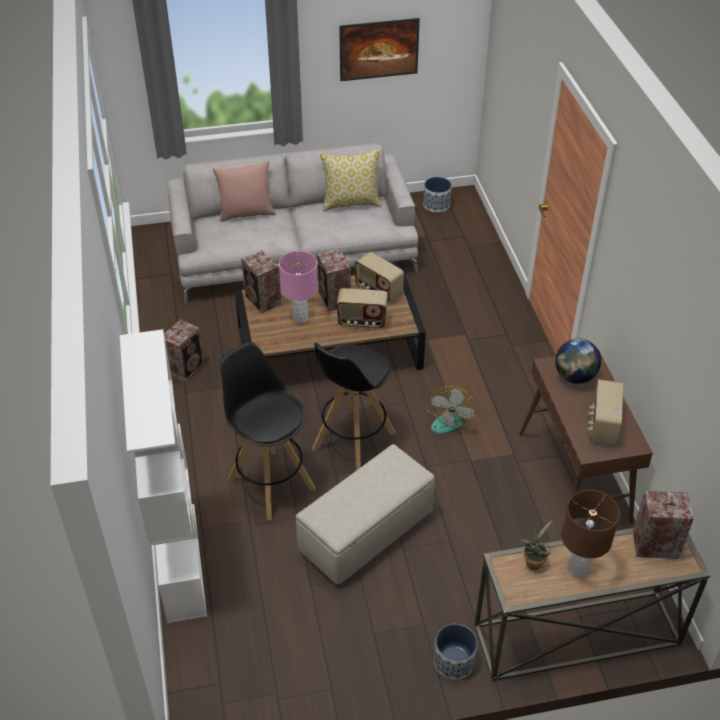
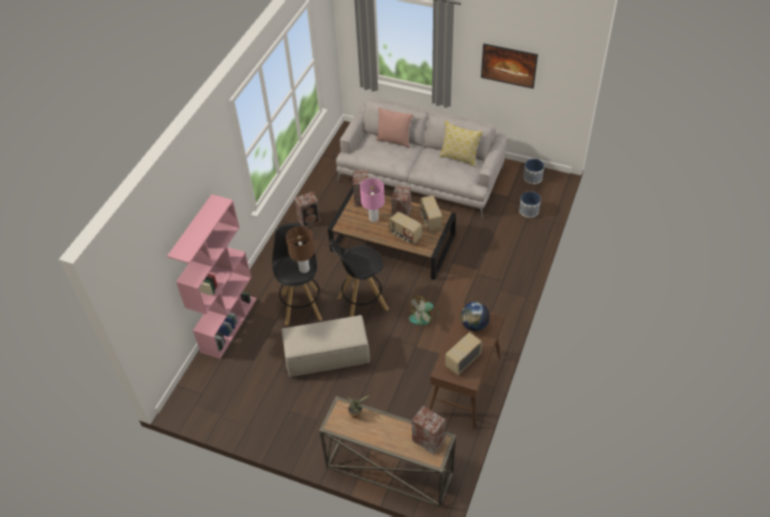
camera: 35 degrees right, 5 degrees up
white bookcase [120,329,207,623] -> pink bookcase [167,194,257,359]
planter [434,624,477,680] -> planter moved to [519,191,541,218]
brown table lamp [561,490,620,577] -> brown table lamp moved to [286,226,315,273]

